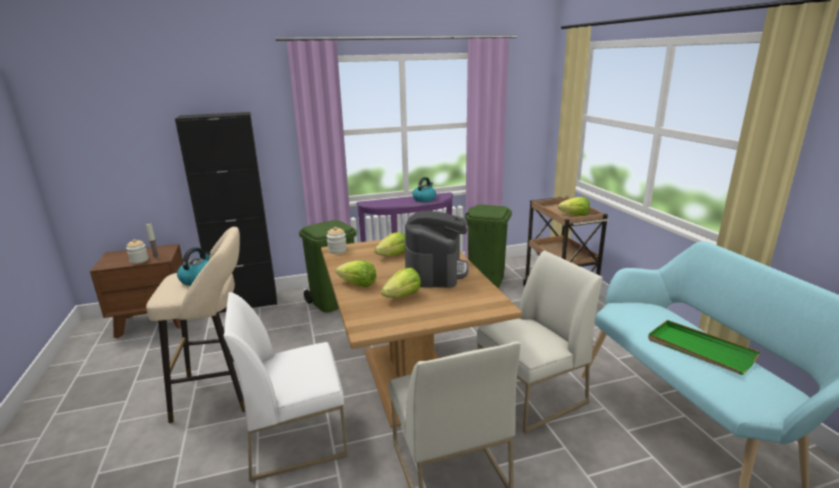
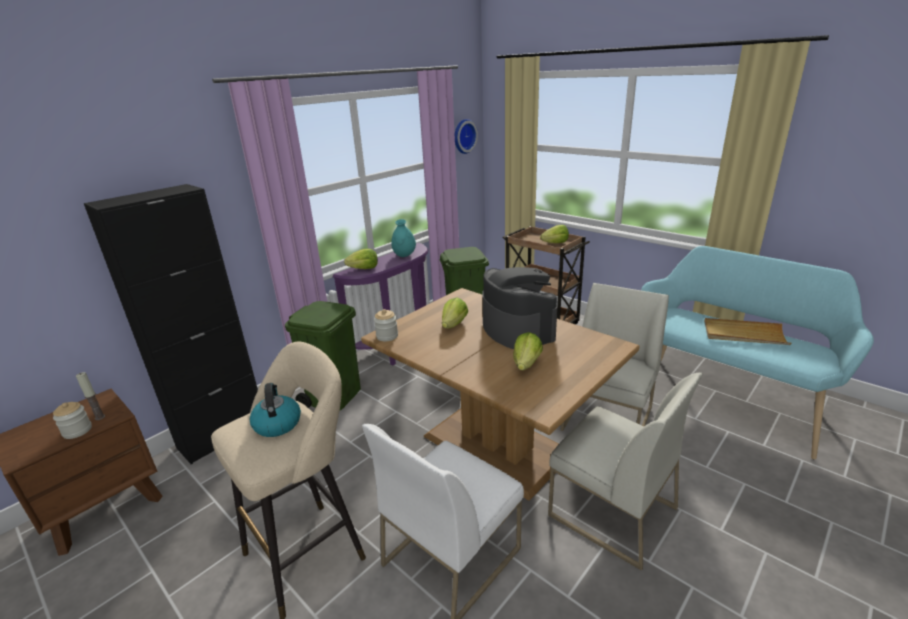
camera: 30 degrees left, 5 degrees up
lettuce [335,260,376,287] -> lettuce moved to [344,249,378,269]
kettle [412,177,436,202] -> turquoise vase [391,219,416,257]
green tray [648,320,760,375] -> beige tray [704,318,792,345]
none -> wall clock [455,119,478,154]

